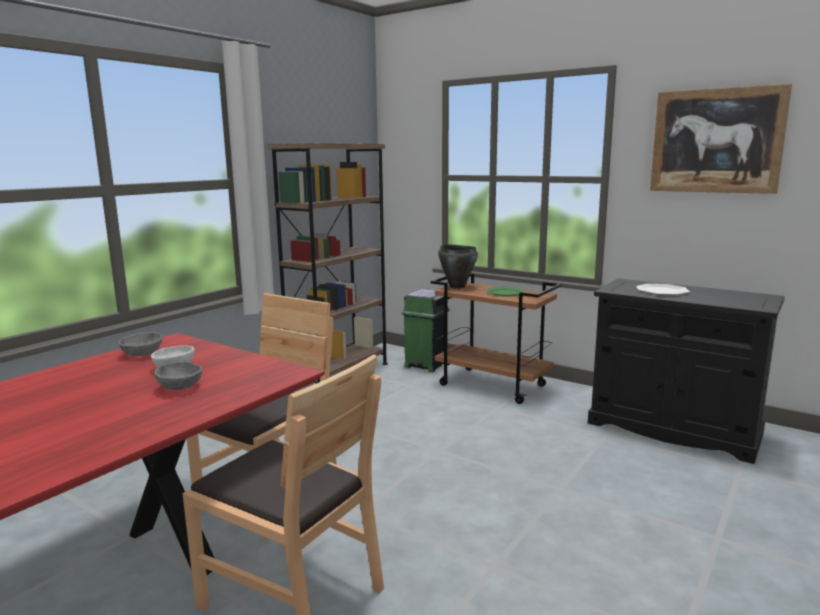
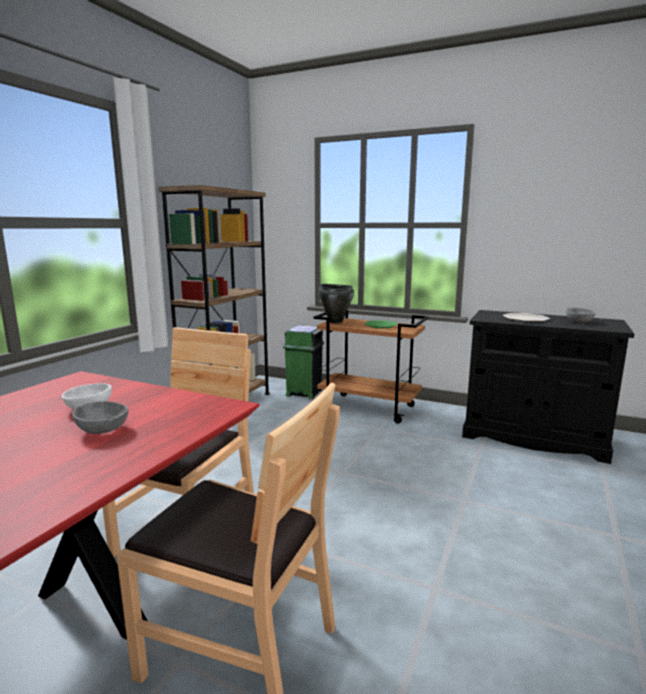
camera: 10 degrees left, 0 degrees up
grey bowl [119,332,162,356] -> grey bowl moved to [566,308,596,323]
picture [650,84,792,194] -> none

